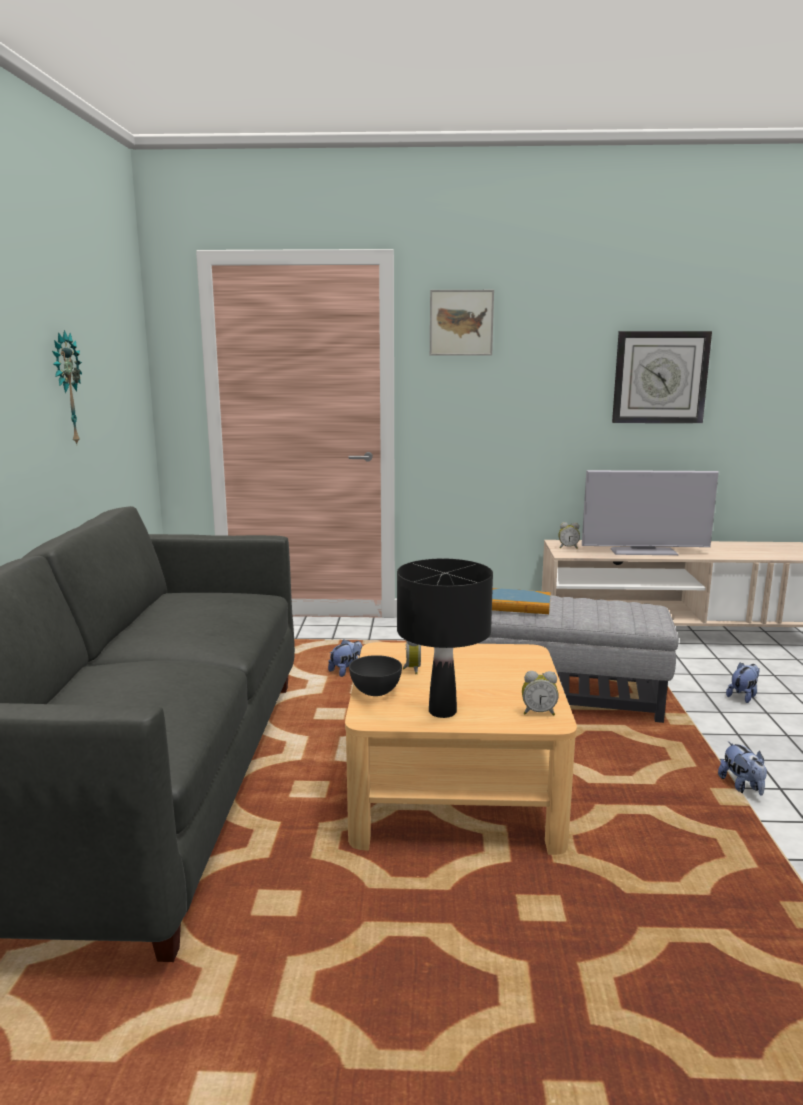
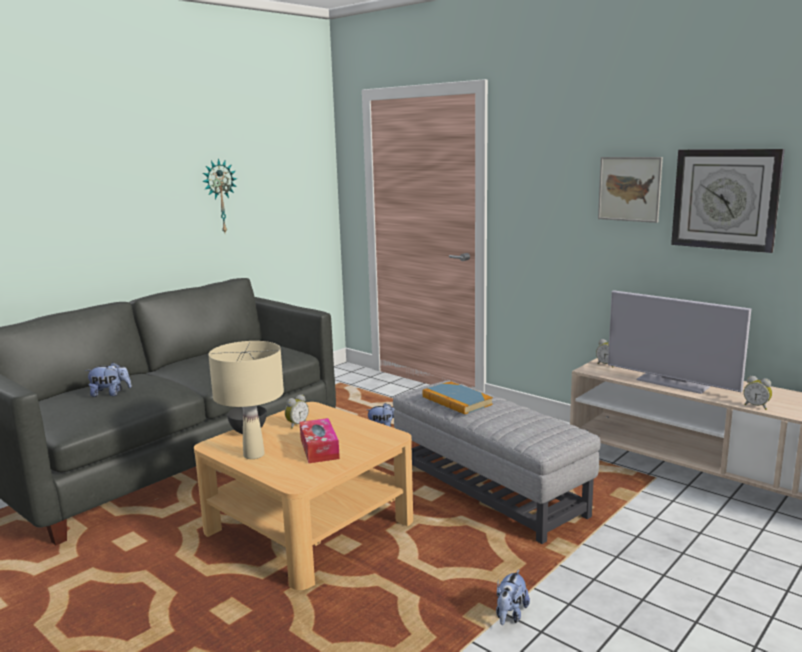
camera: 40 degrees right, 0 degrees up
black table lamp [397,559,493,718] -> beige table lamp [208,341,284,459]
picture [430,290,494,356] -> picture moved to [598,157,663,223]
alarm clock [522,671,559,716] -> alarm clock moved to [744,376,772,410]
plush toy [726,662,760,703] -> plush toy moved to [85,362,132,397]
none -> tissue box [300,418,340,463]

